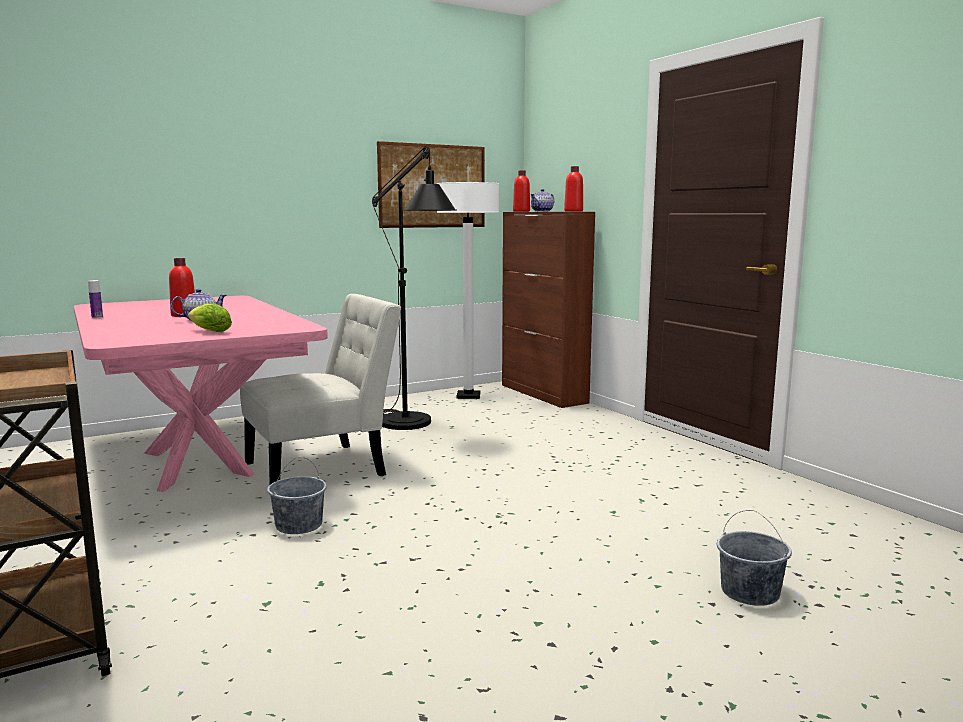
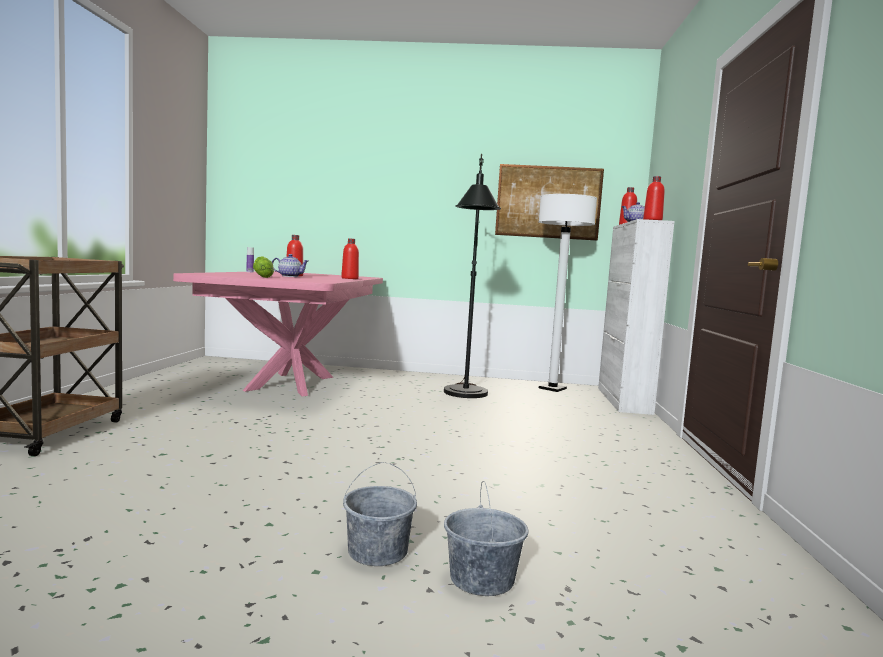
camera: 35 degrees right, 5 degrees down
white chair [240,294,401,484] -> none
grey bucket [267,457,327,534] -> grey bucket moved to [343,462,417,566]
brown cabinet [502,212,595,408] -> white cabinet [598,219,675,415]
none -> red bottle [341,238,359,279]

